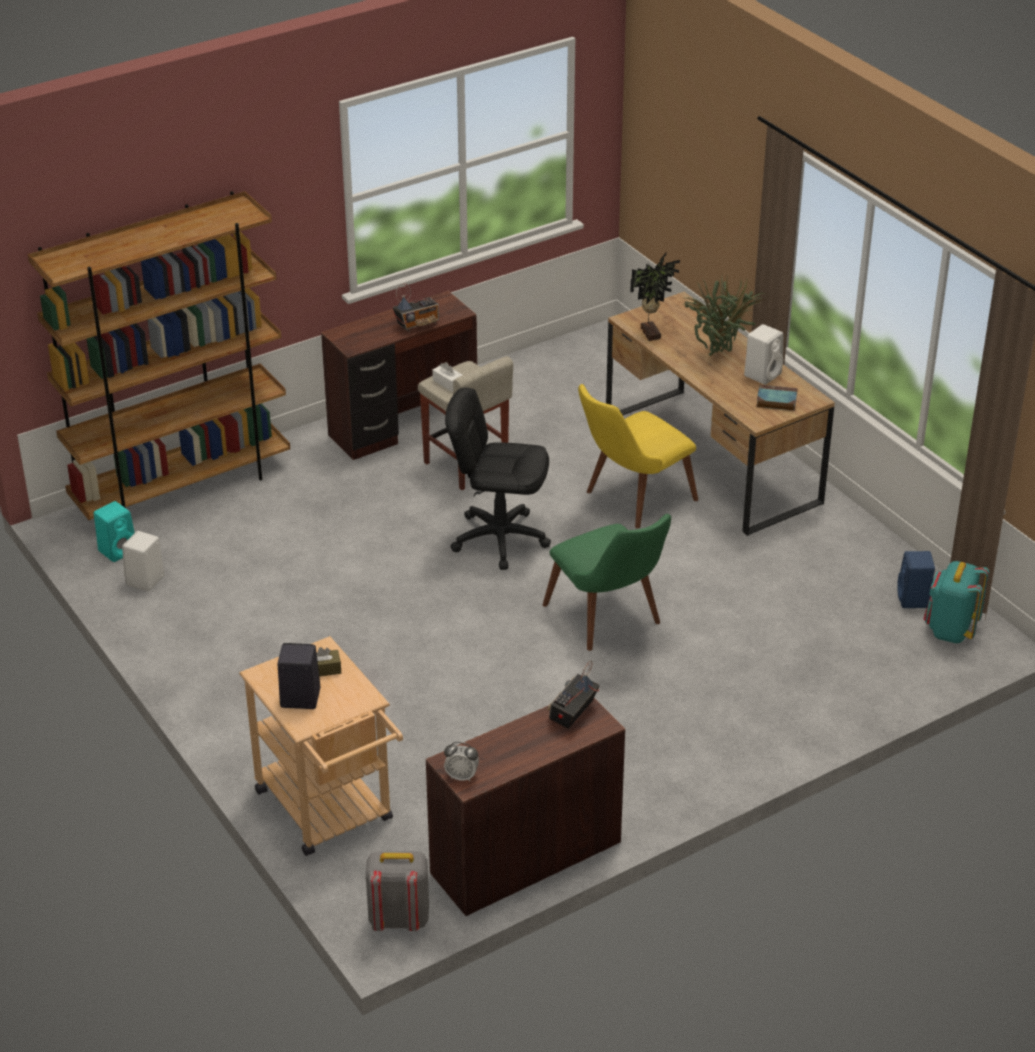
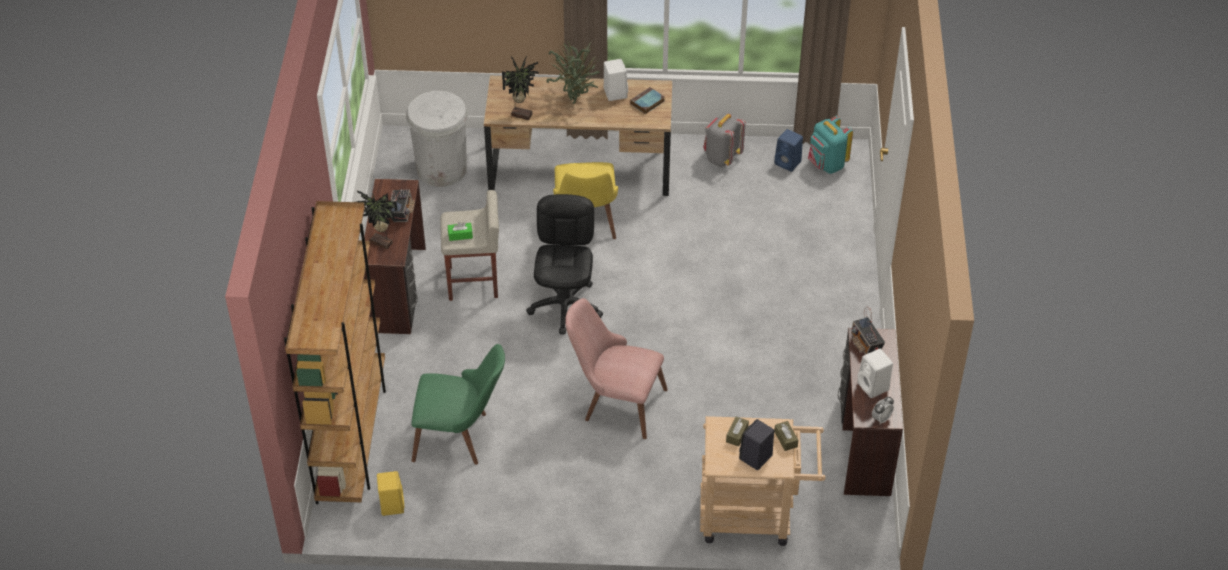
camera: 55 degrees left, 10 degrees up
turquoise speaker [94,501,134,562] -> yellow speaker [377,471,404,516]
white speaker [122,531,164,591] -> white speaker moved to [857,349,893,398]
grey backpack [366,851,429,931] -> grey backpack moved to [703,112,746,167]
white tissue box [432,362,462,392] -> green tissue box [448,222,473,241]
black office chair [445,387,551,570] -> black office chair turned 135 degrees clockwise [526,194,603,335]
green chair [543,514,671,651] -> green chair moved to [412,344,505,465]
none -> potted plant [356,191,397,249]
none -> white trash can [406,91,468,187]
none -> pink chair [565,298,668,439]
none -> brown tissue box [774,421,798,451]

